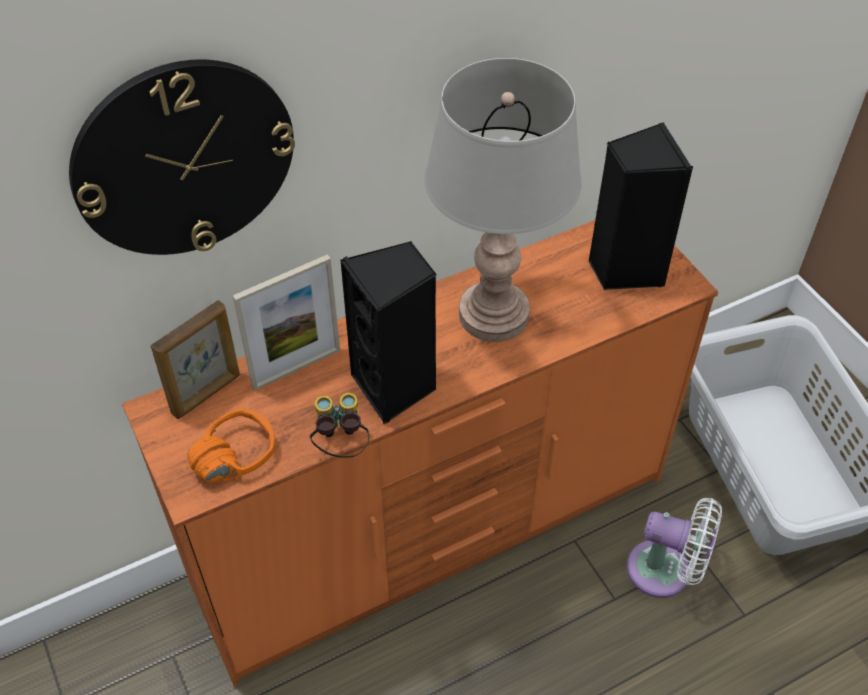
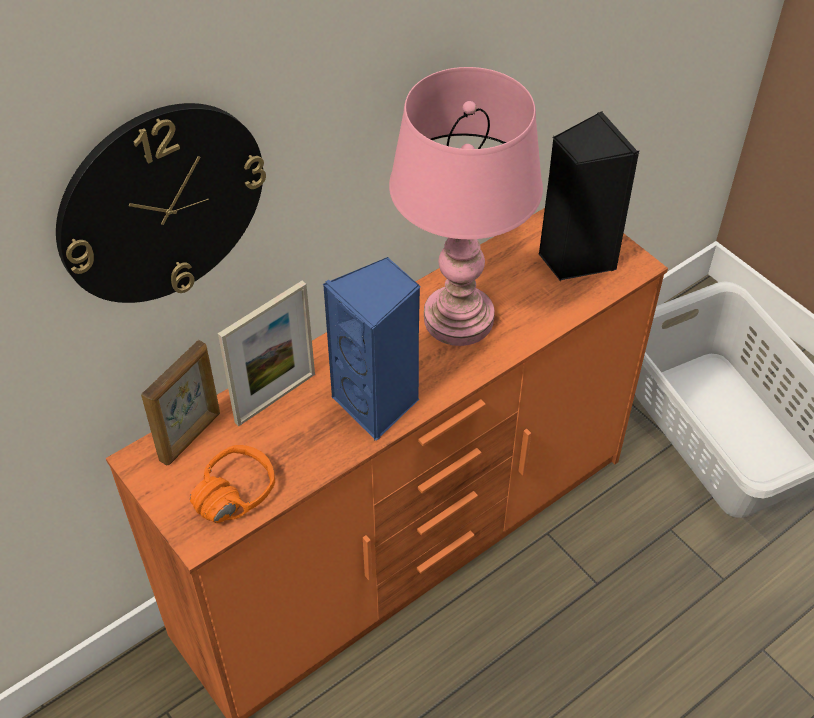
camera: 10 degrees left, 0 degrees up
binoculars [310,393,369,458] -> none
black speaker [340,241,437,424] -> blue speaker [323,257,421,441]
grey table lamp [425,58,582,342] -> pink table lamp [389,67,543,346]
white fan [627,498,722,598] -> none

